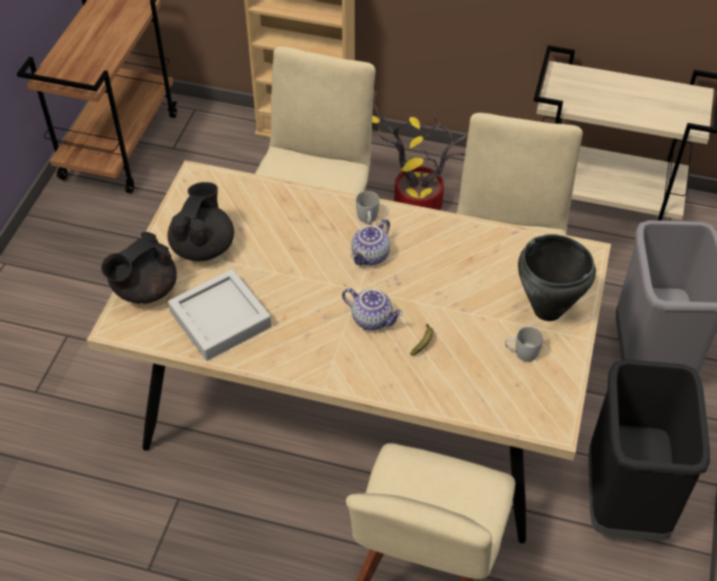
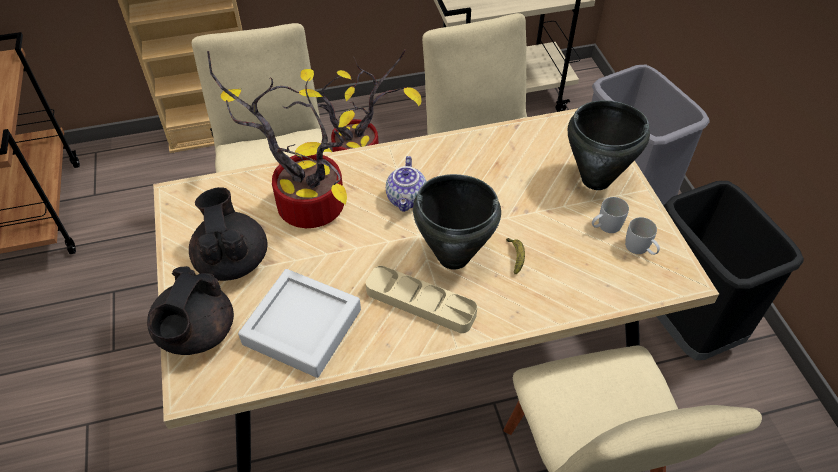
camera: 30 degrees left, 0 degrees up
teapot [342,288,403,330] -> black cooking pot [413,174,501,270]
white mug [356,191,379,225] -> white mug moved to [625,217,660,255]
none -> potted plant [207,51,347,228]
none -> beige tray [366,266,477,333]

